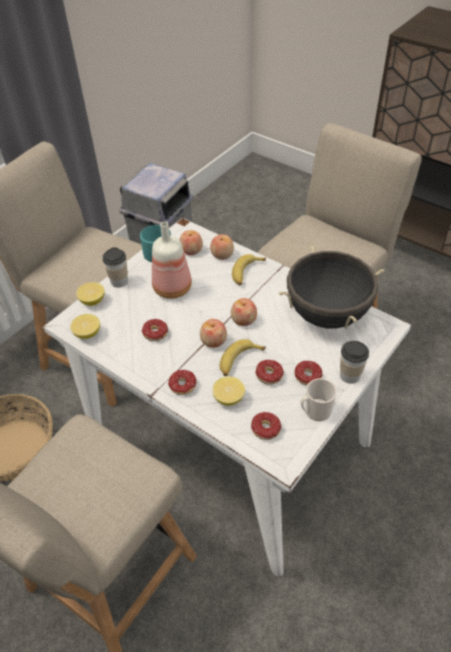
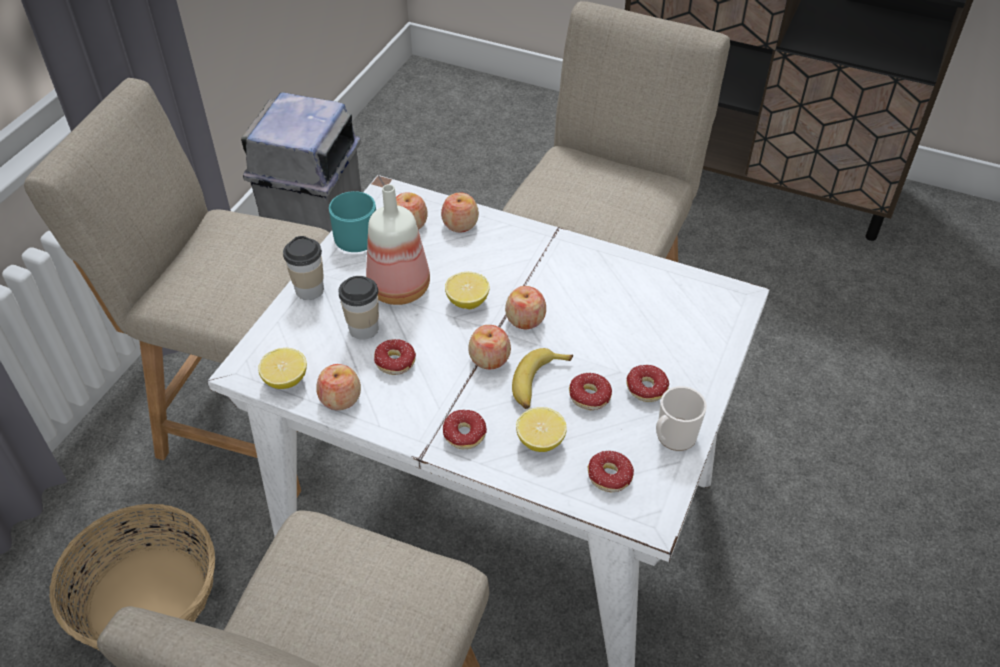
camera: 15 degrees left, 0 degrees up
lemon [76,282,105,306] -> lemon moved to [445,272,489,309]
banana [232,254,266,285] -> none
black cooking pot [279,246,384,329] -> none
cup [340,341,369,384] -> cup moved to [339,276,379,340]
none -> apple [316,364,361,410]

